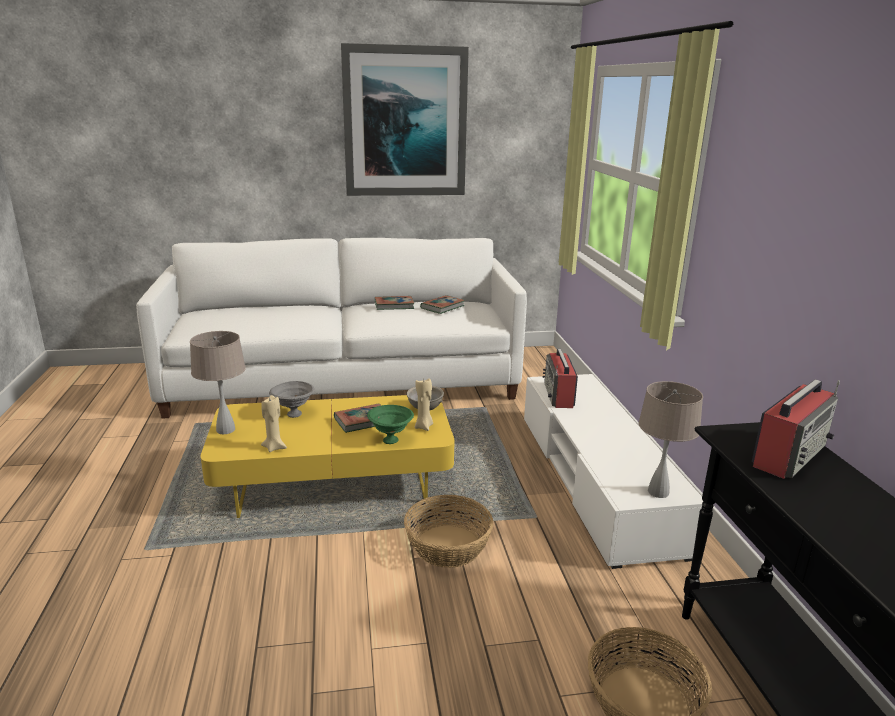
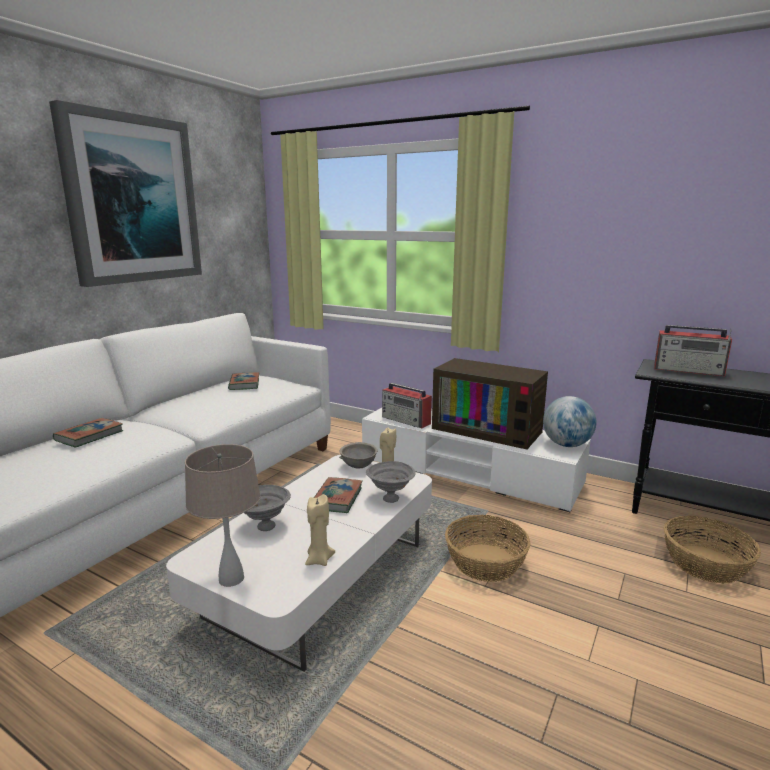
camera: 50 degrees left, 5 degrees down
yellow coffee table [200,395,455,518] -> white coffee table [166,455,432,672]
green bowl [367,405,414,444] -> grey bowl [366,461,416,503]
book [375,296,415,310] -> book moved to [53,418,124,448]
beige table lamp [638,381,703,498] -> globe [543,396,596,447]
radio [752,379,840,479] -> radio turned 120 degrees clockwise [654,325,732,376]
none -> television [432,358,548,449]

